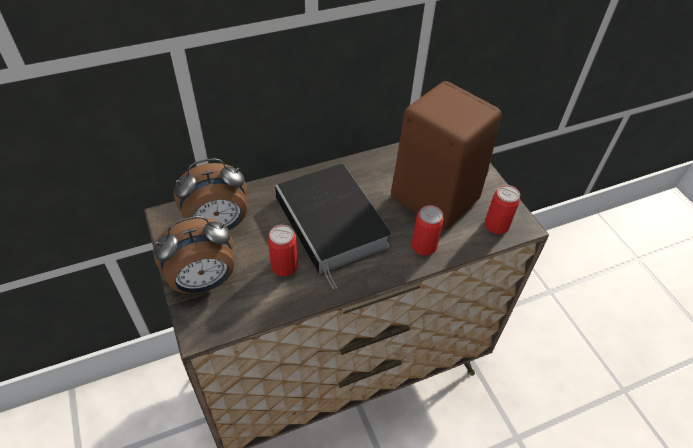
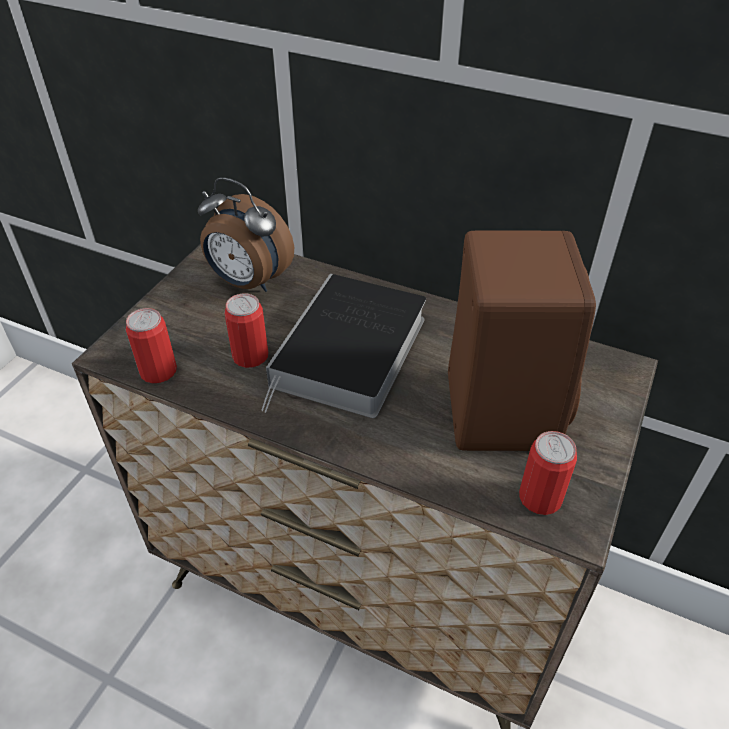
camera: 50 degrees right, 5 degrees down
alarm clock [153,216,234,294] -> none
can [411,205,444,256] -> can moved to [126,308,177,383]

